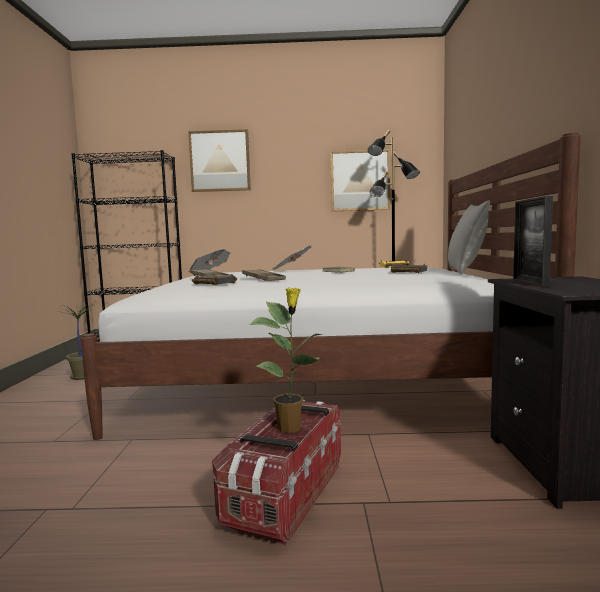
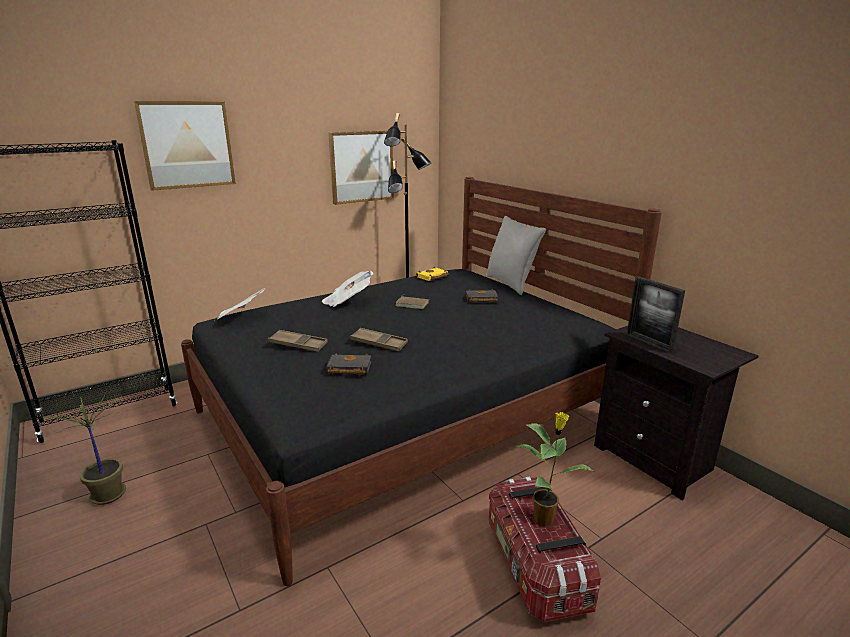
camera: 35 degrees left, 15 degrees up
white bed [81,133,581,440] -> black bed [181,177,662,586]

